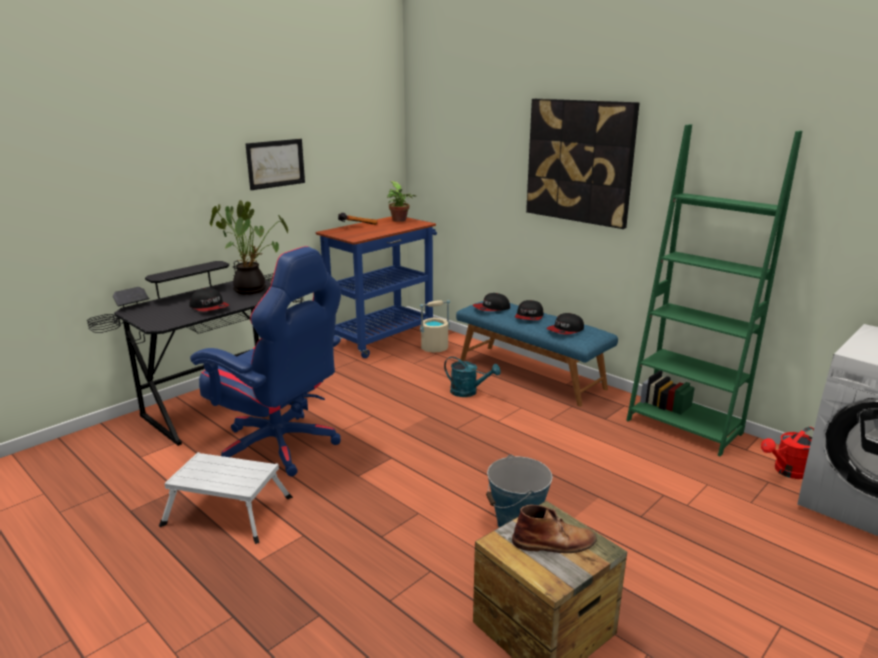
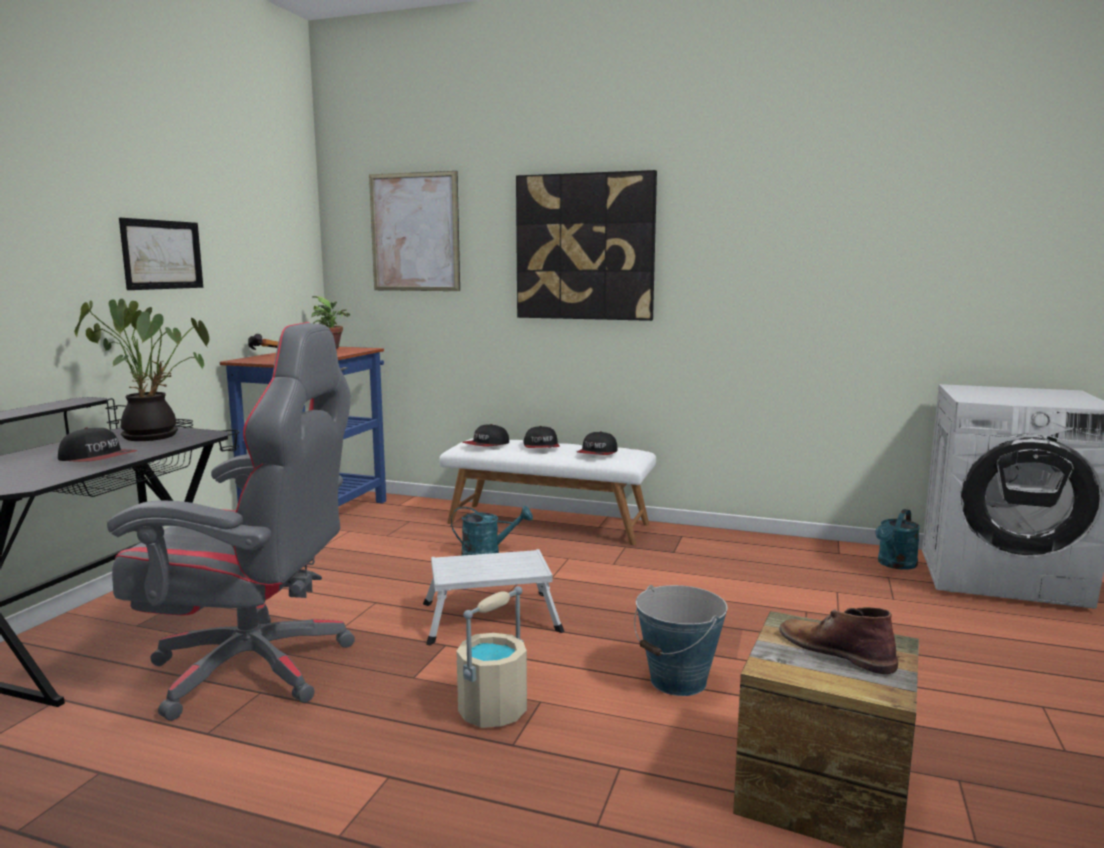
camera: 25 degrees left, 10 degrees down
white step ladder [159,452,293,544] -> white step ladder moved to [423,549,565,645]
blue office chair [190,246,341,476] -> grey office chair [107,322,355,721]
beige bucket [420,300,450,352] -> beige bucket moved to [457,586,527,728]
blue bench [456,301,618,406] -> white bench [439,438,656,545]
brown boot [512,505,597,553] -> brown boot turned 105 degrees counterclockwise [779,607,898,674]
green bookcase [626,124,802,456] -> none
red watering can [761,427,814,479] -> turquoise watering can [876,509,920,570]
none -> picture [369,171,460,291]

